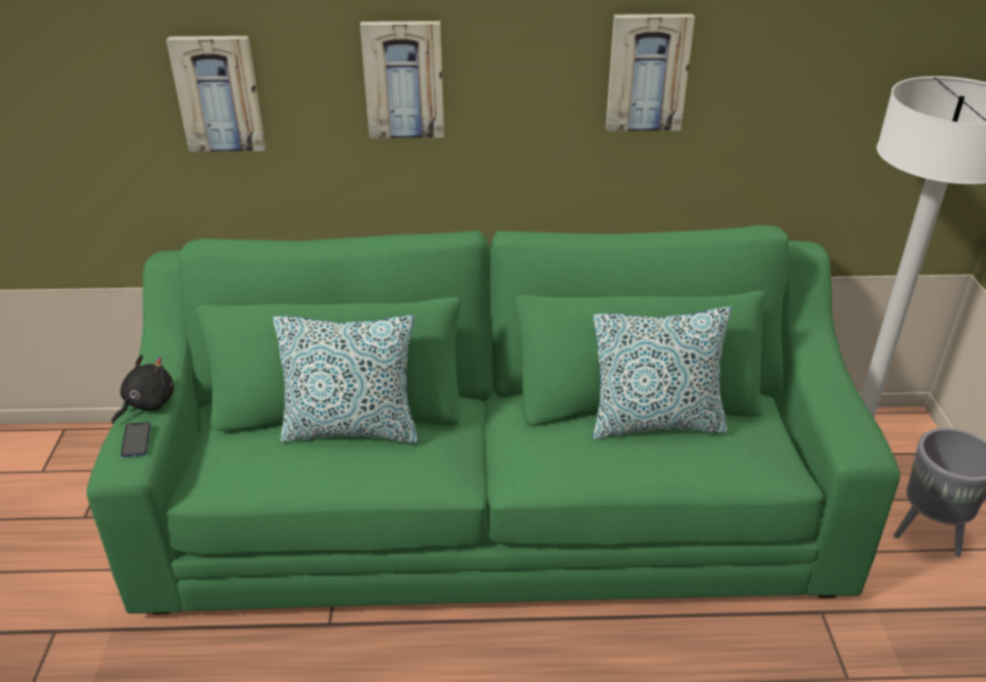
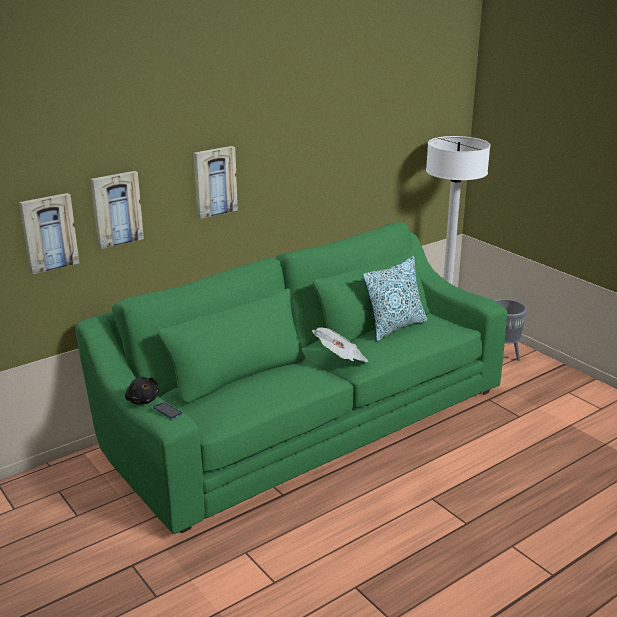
camera: 35 degrees left, 10 degrees down
black plush toy [112,355,174,424] -> black plush toy turned 150 degrees clockwise [125,377,159,405]
pillow [273,315,418,443] -> none
picture [606,14,695,131] -> picture moved to [19,193,79,274]
none -> newspaper [312,328,369,362]

